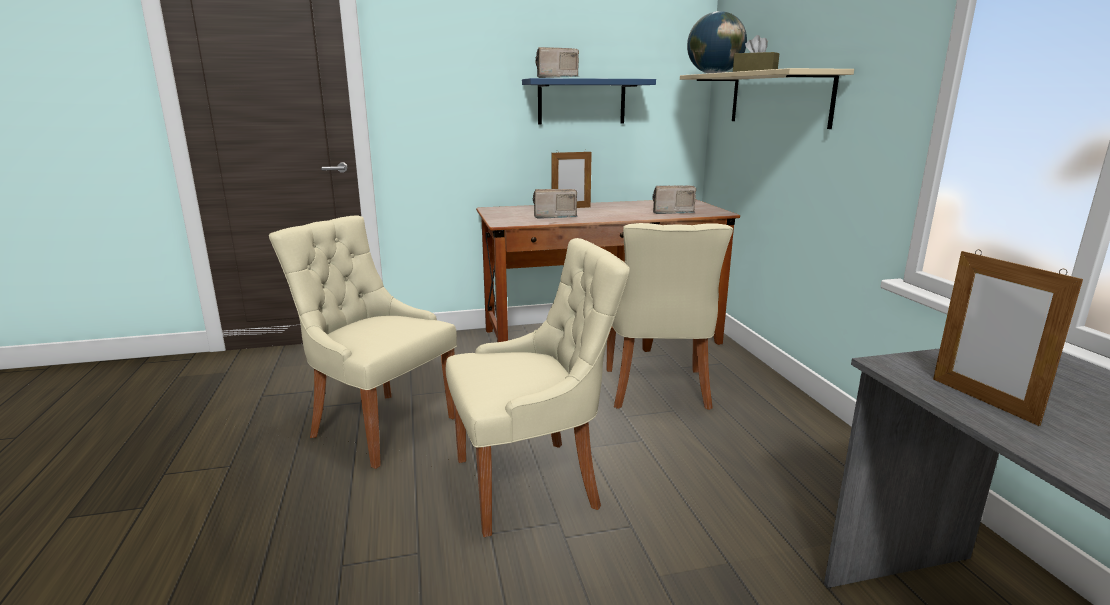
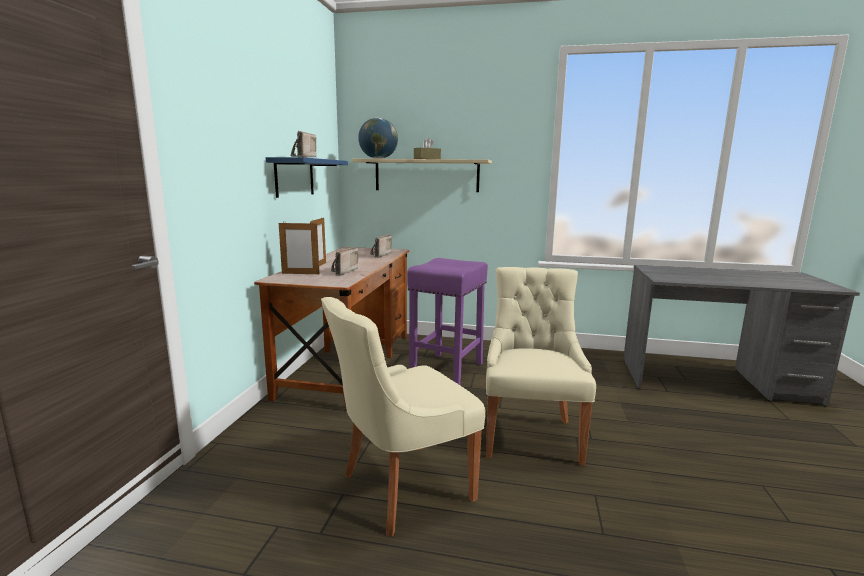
camera: 65 degrees left, 5 degrees down
beige chair [607,223,733,410] -> purple stool [407,258,488,385]
picture frame [933,250,1083,426] -> picture frame moved to [279,221,319,274]

